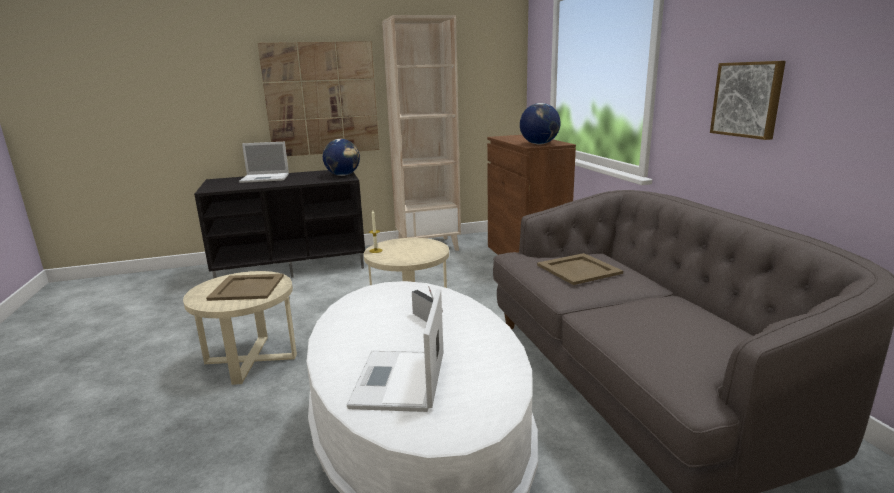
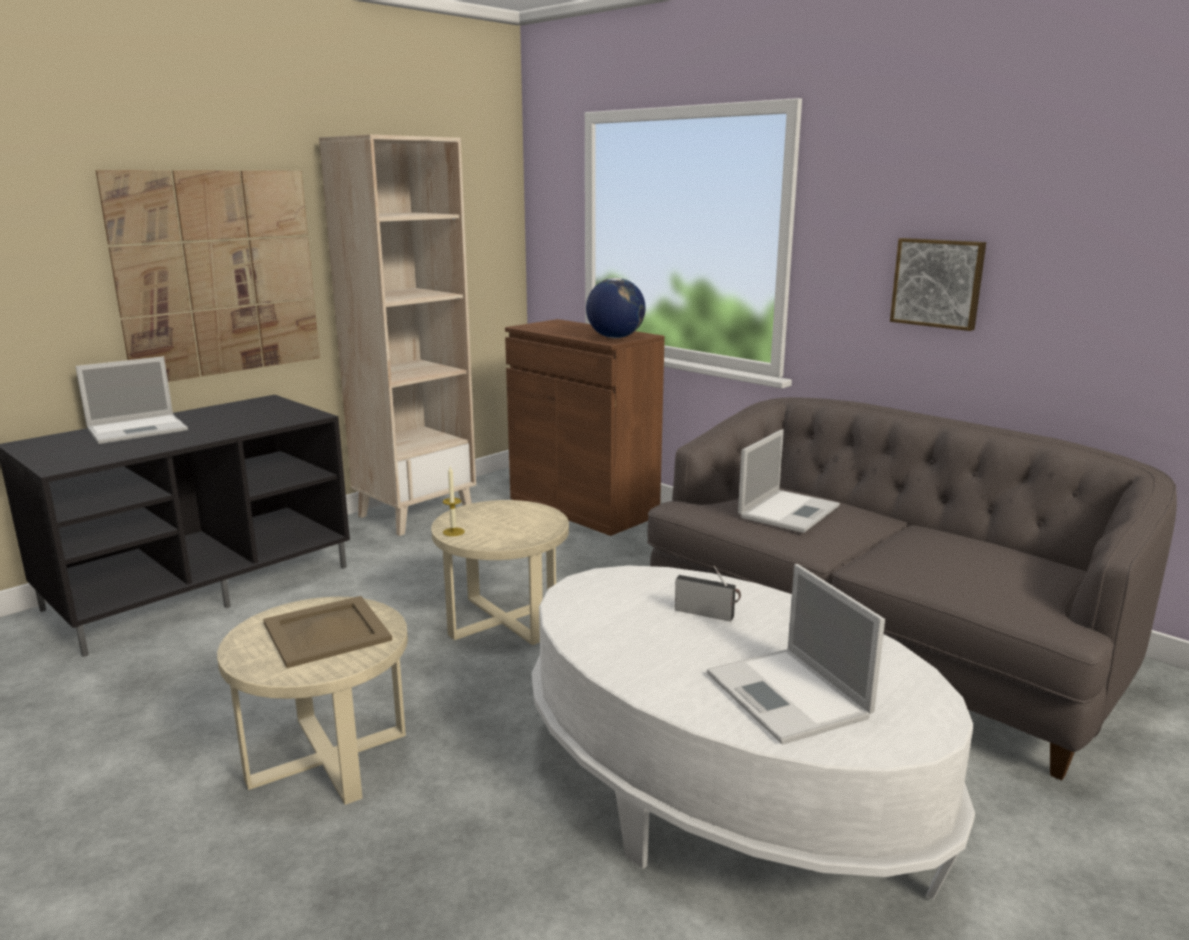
camera: 30 degrees left, 0 degrees up
globe [323,139,360,176] -> none
beige tray [537,253,623,285] -> laptop [738,429,840,533]

